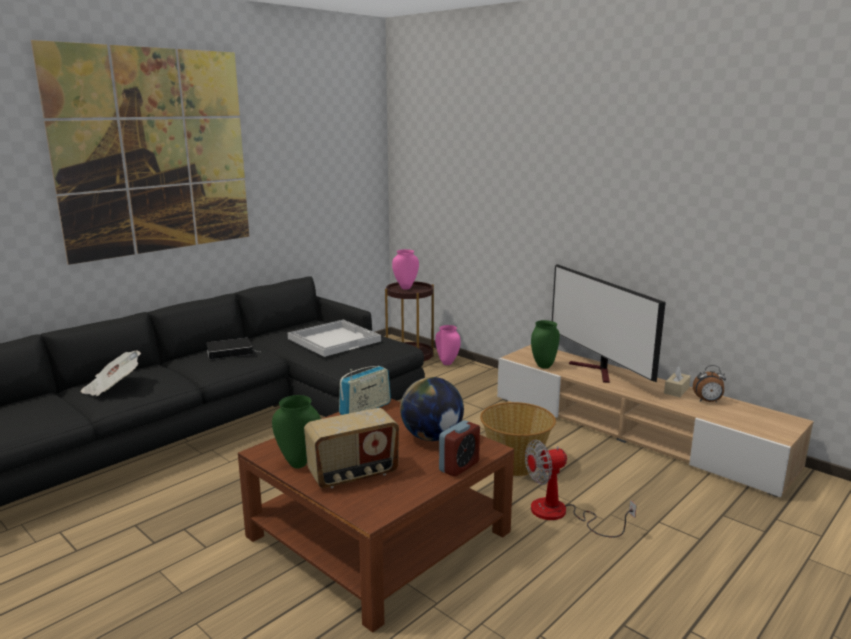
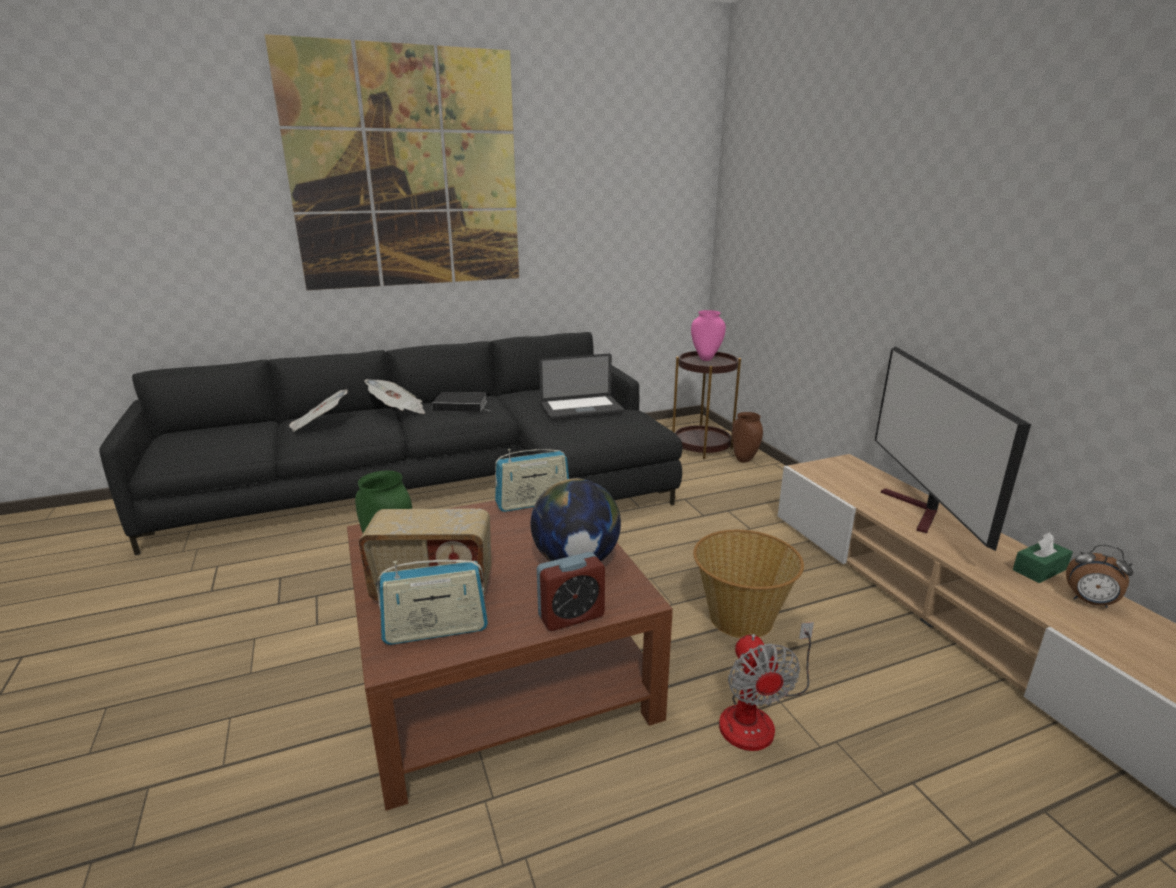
camera: 25 degrees right, 5 degrees up
white tray [288,320,381,357] -> laptop [539,354,624,420]
pink vase [435,325,461,365] -> brown vase [732,412,763,463]
fan [525,440,637,538] -> fan turned 105 degrees counterclockwise [719,622,814,751]
green vase [531,320,560,369] -> none
beige tissue box [664,366,691,397] -> green tissue box [1013,532,1073,583]
none -> newspaper [364,379,425,414]
none -> radio [377,560,488,645]

